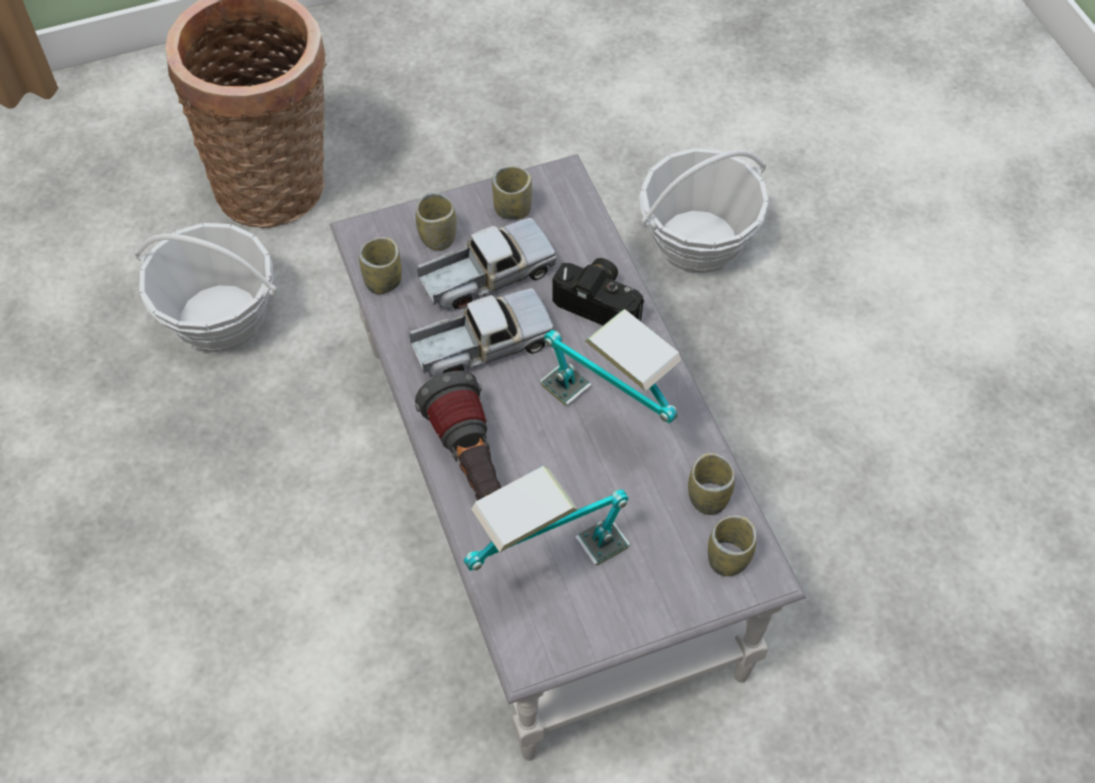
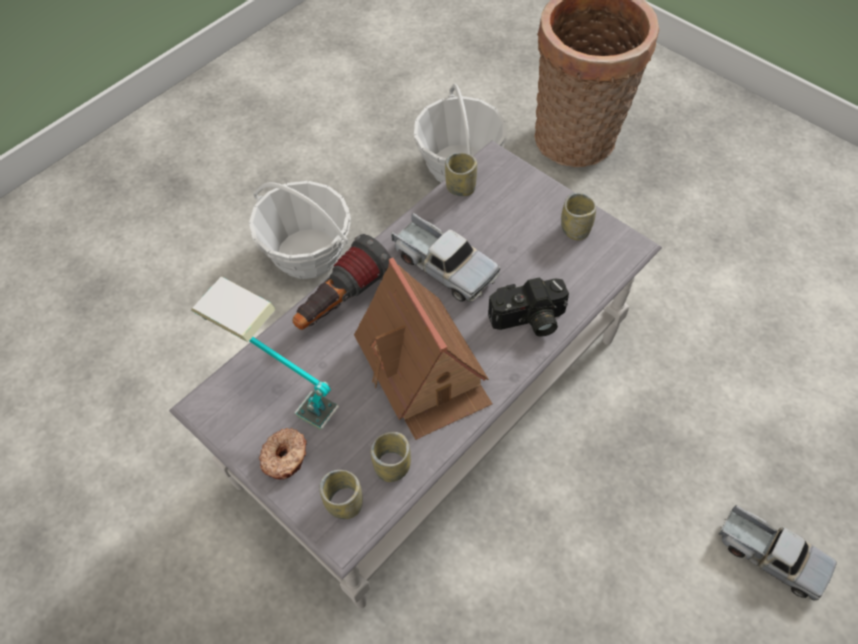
camera: 65 degrees right, 0 degrees up
cup [416,192,457,251] -> none
toy truck [417,218,557,310] -> toy truck moved to [719,505,837,601]
table lamp [540,309,682,423] -> toy house [354,258,493,440]
camera [552,258,644,325] -> camera turned 75 degrees clockwise [488,277,569,337]
basket [639,148,769,274] -> basket moved to [249,181,351,279]
none -> donut [259,428,307,480]

